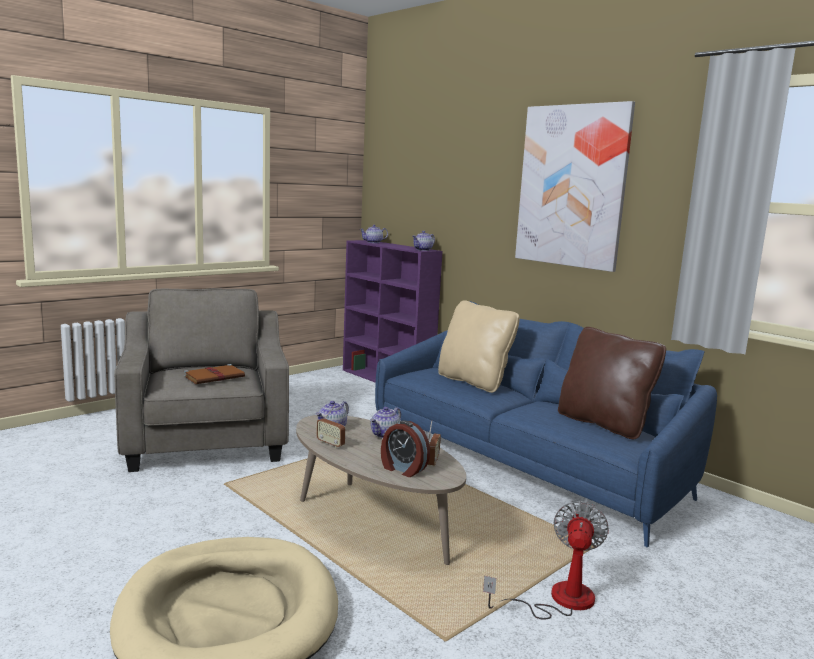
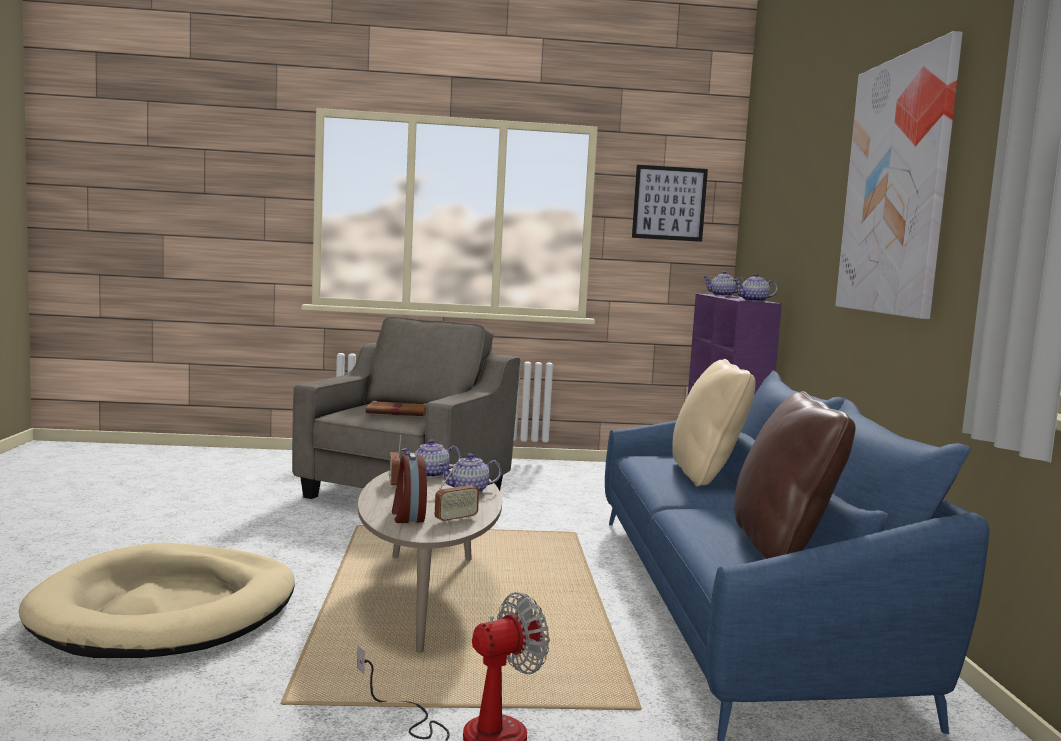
camera: 40 degrees right, 5 degrees down
none -> picture [632,165,708,242]

